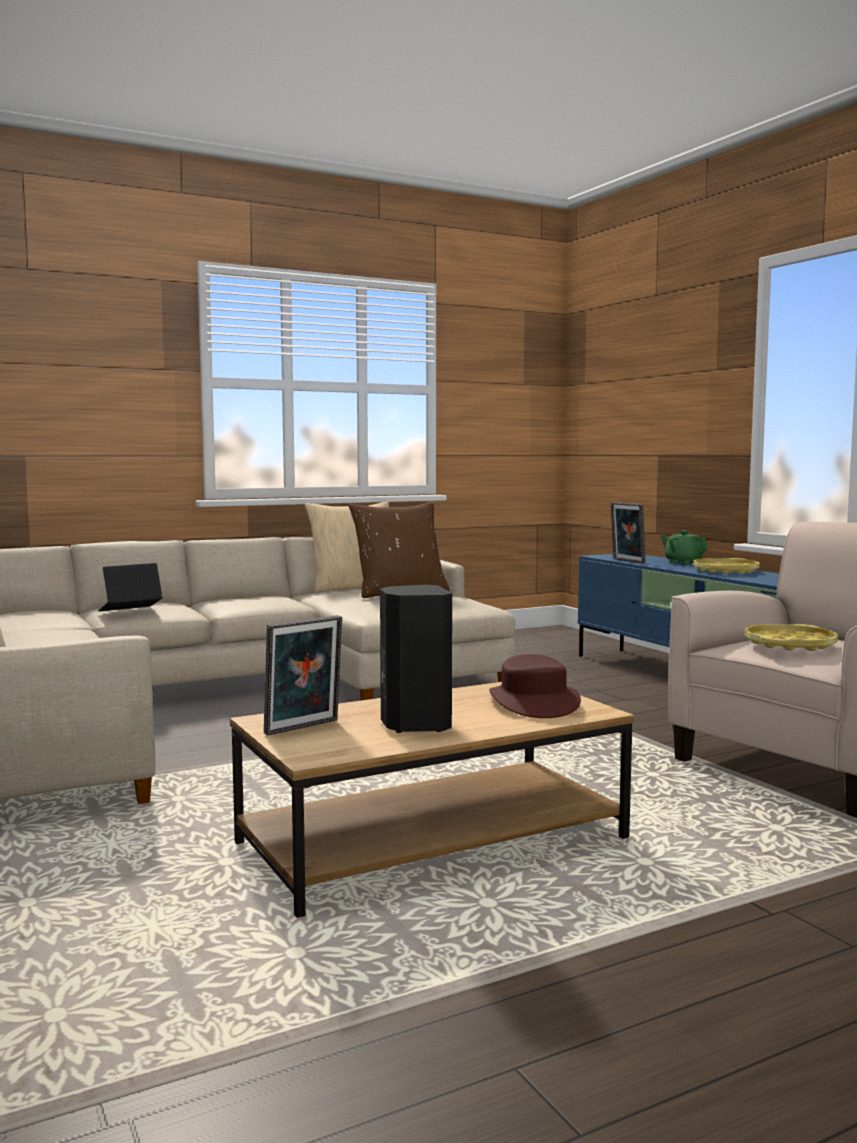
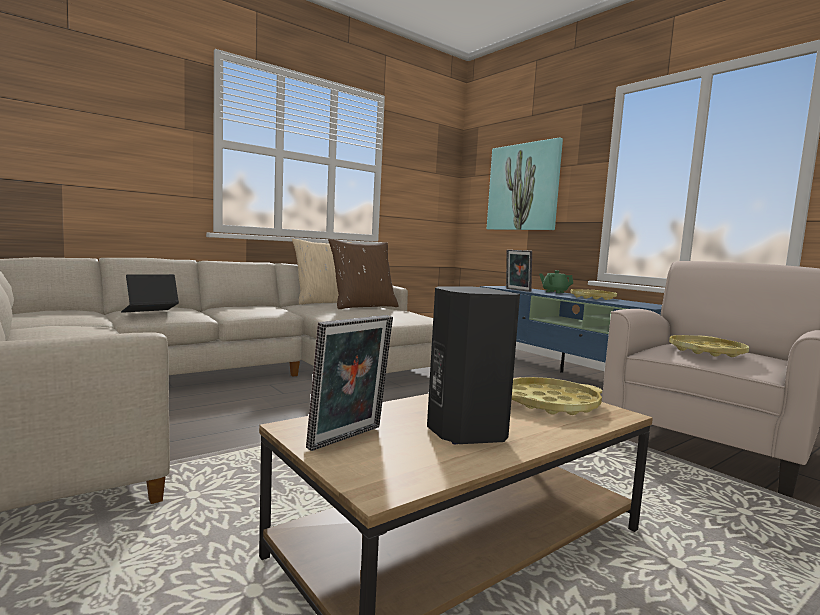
camera: 10 degrees left, 0 degrees up
brown hat [489,654,581,718] -> yellow tray [512,377,602,415]
none -> picture [487,137,563,230]

